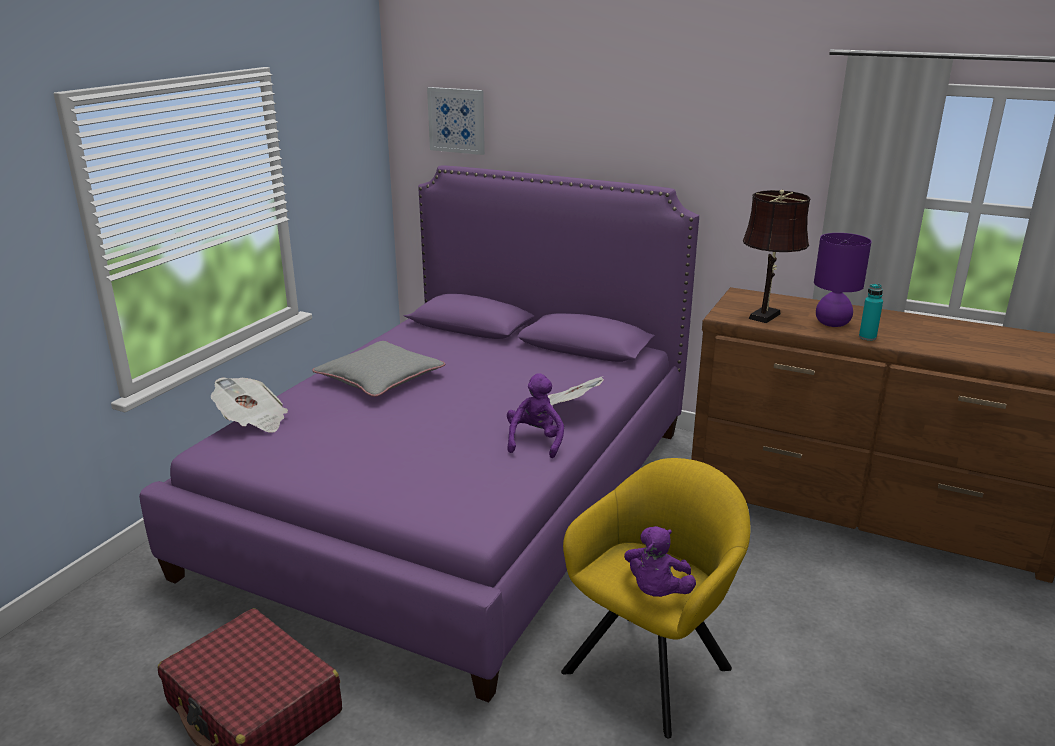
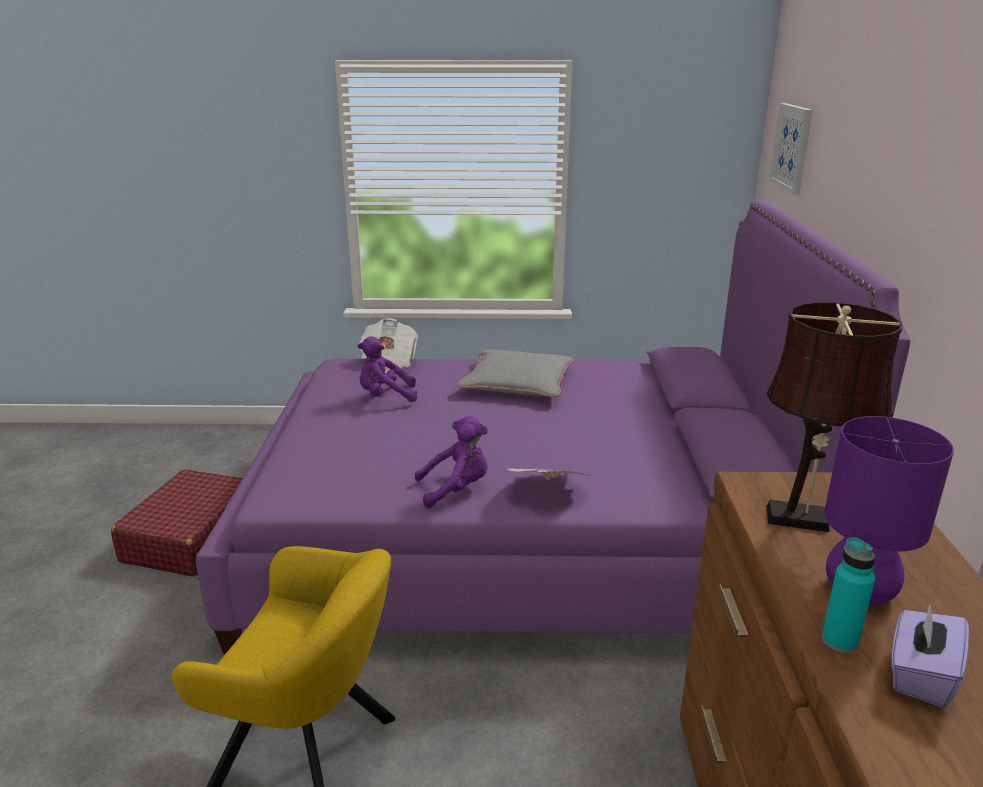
camera: 65 degrees right, 0 degrees up
purple plush toy [624,526,696,597] -> purple plush toy moved to [358,336,417,402]
none -> purple tissue box [891,604,969,708]

